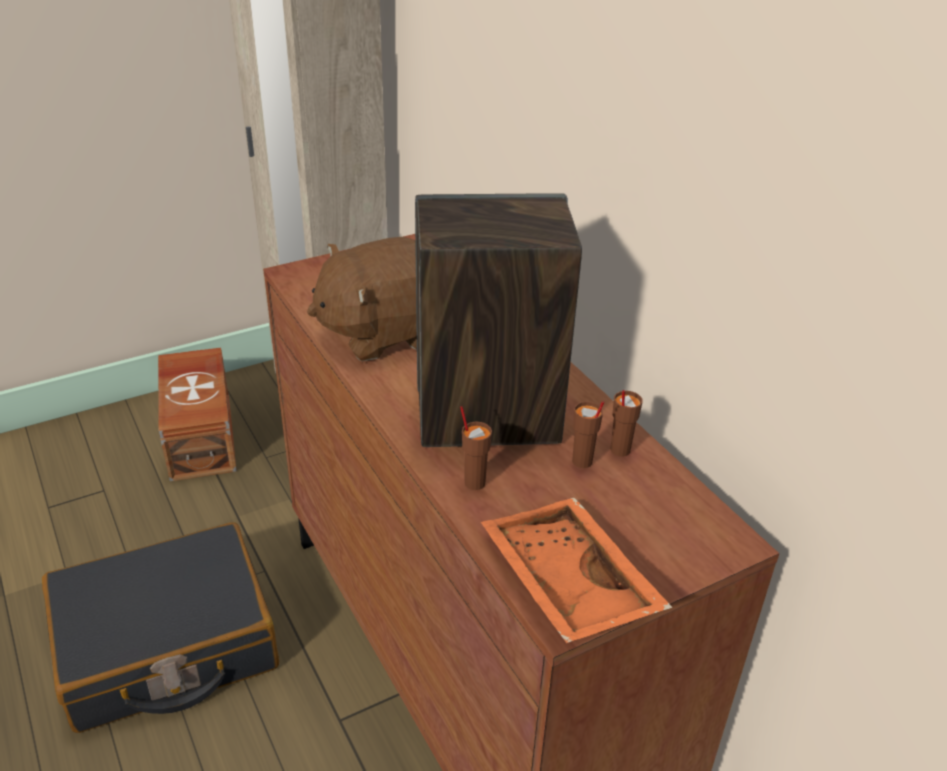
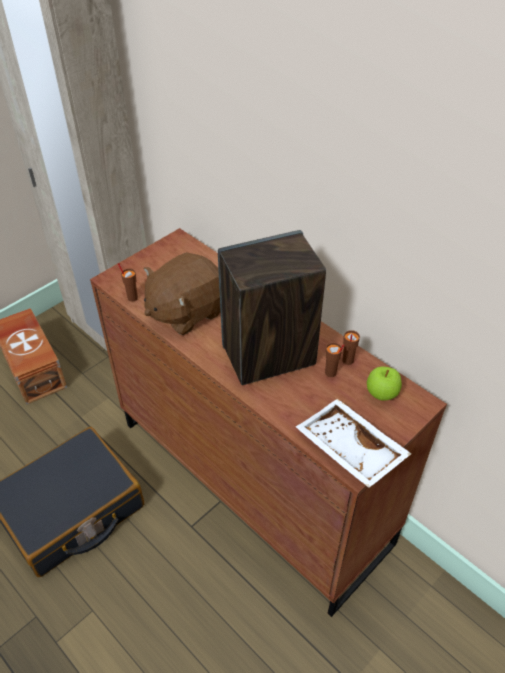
camera: 15 degrees left, 10 degrees up
brown cup [460,406,492,490] -> brown cup moved to [118,263,138,301]
orange tray [481,498,673,643] -> white tray [296,399,411,488]
none -> apple [367,366,402,401]

